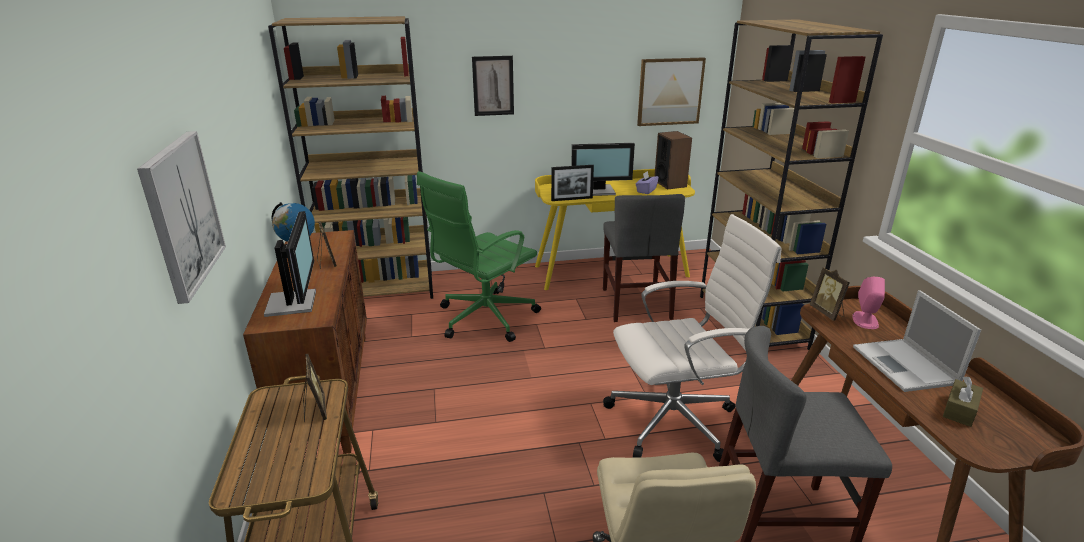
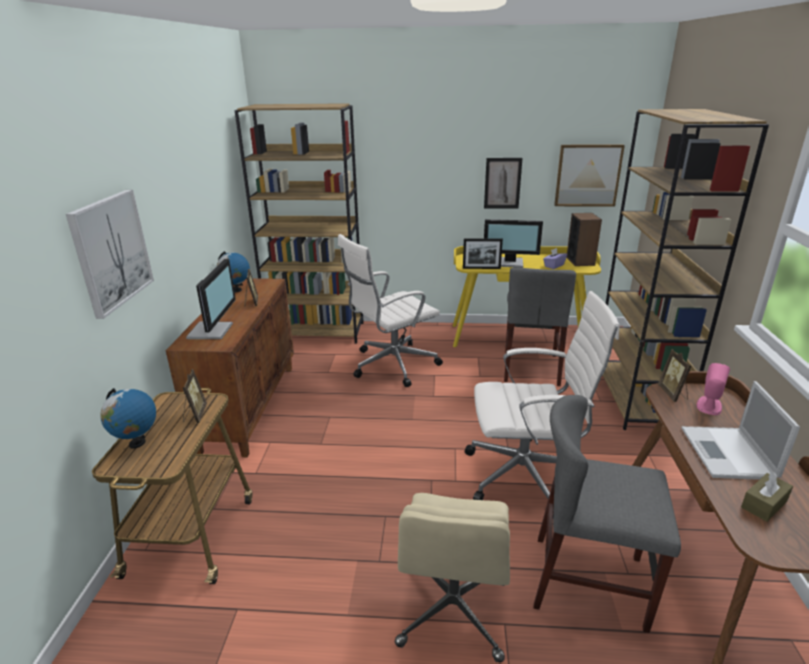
camera: 15 degrees right, 0 degrees up
green office chair [417,171,541,342] -> white office chair [338,234,443,387]
picture [472,56,514,116] -> picture moved to [484,158,522,209]
none -> globe [100,388,156,449]

